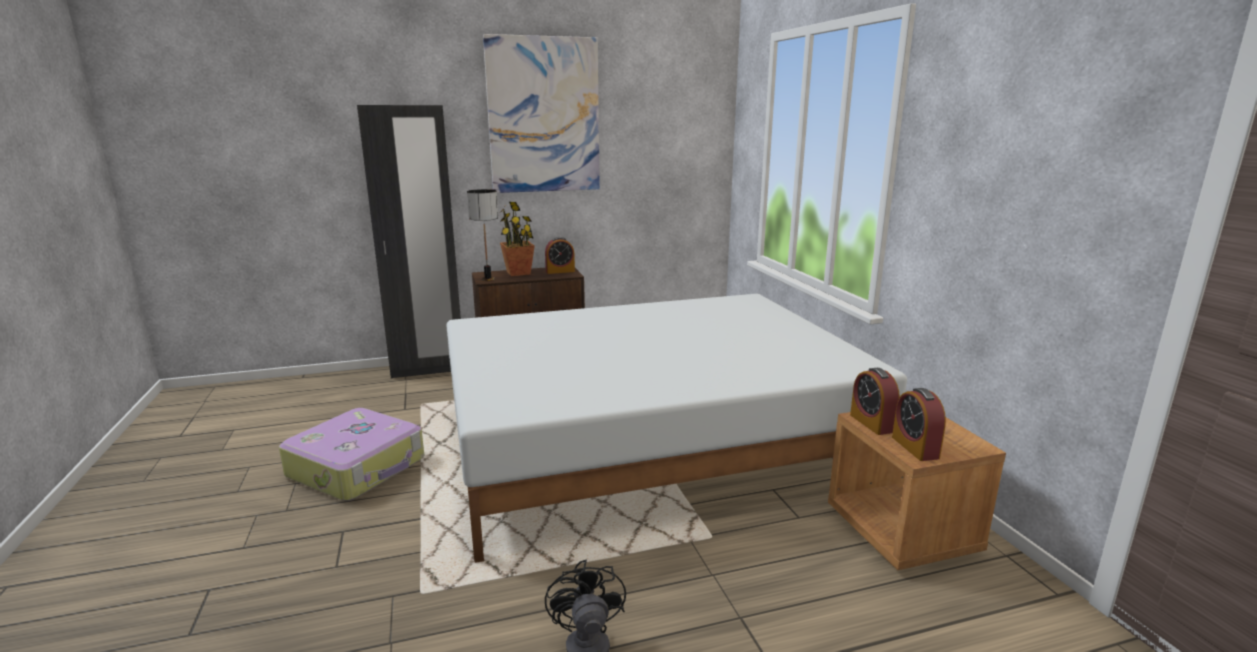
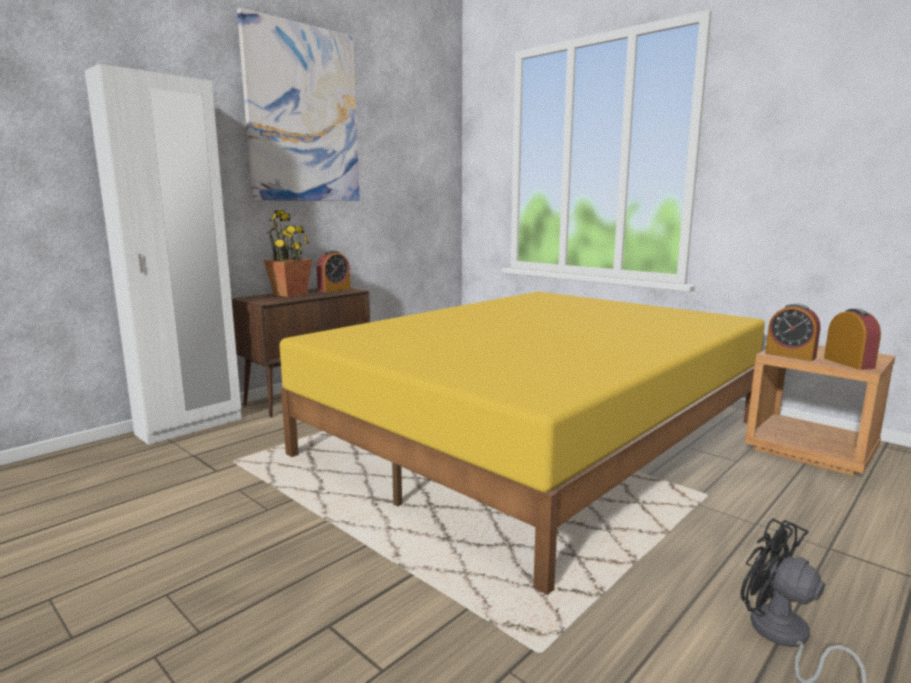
camera: 30 degrees left, 5 degrees down
suitcase [279,408,424,501] -> none
black wardrobe [357,105,461,378] -> white wardrobe [85,64,242,445]
white bed [446,294,907,563] -> yellow bed [279,292,765,595]
table lamp [467,189,498,281] -> none
alarm clock [892,388,946,461] -> alarm clock turned 150 degrees counterclockwise [824,308,881,370]

